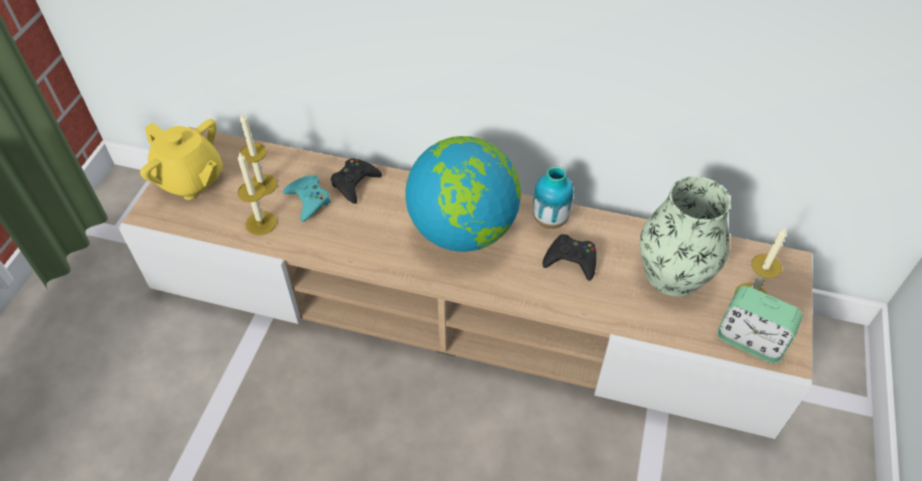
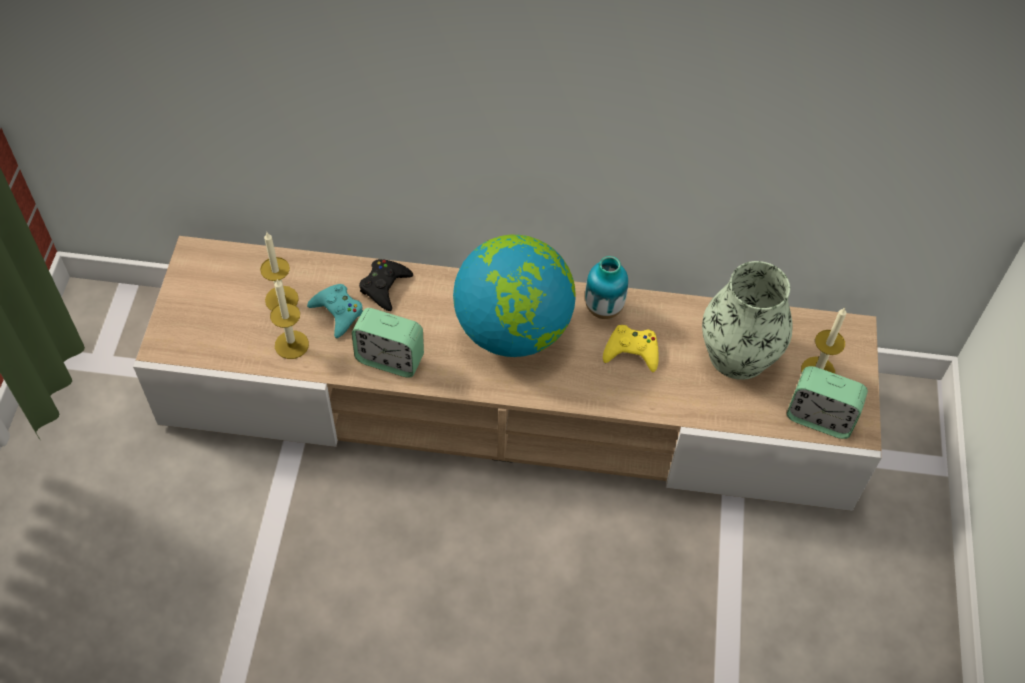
camera: 10 degrees left, 5 degrees up
yellow teapot [140,119,223,200] -> none
black game controller [542,234,596,281] -> yellow game controller [603,325,659,372]
none -> alarm clock [352,308,424,378]

